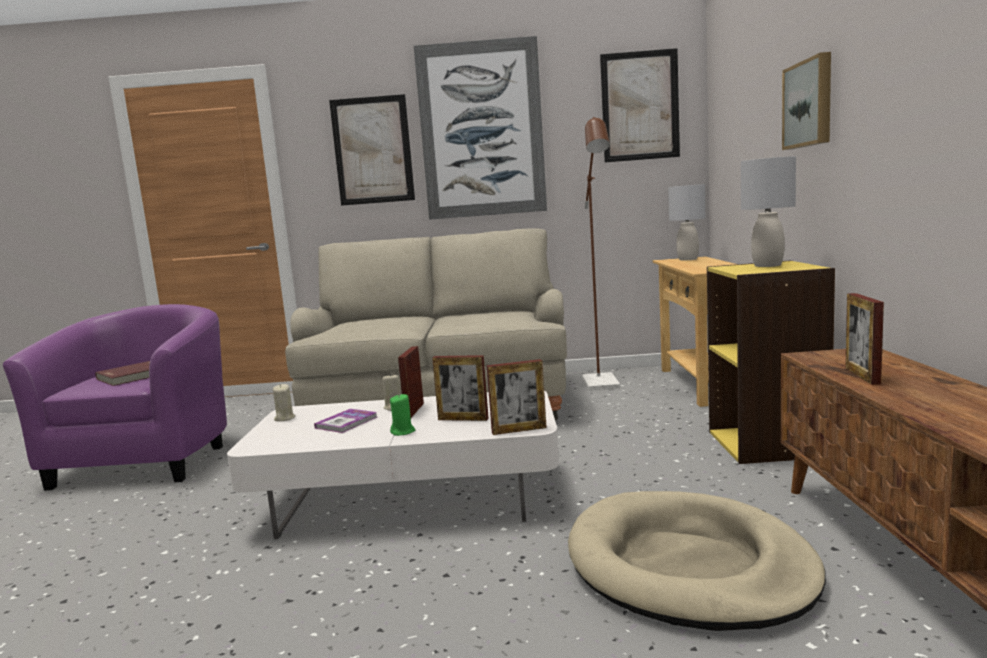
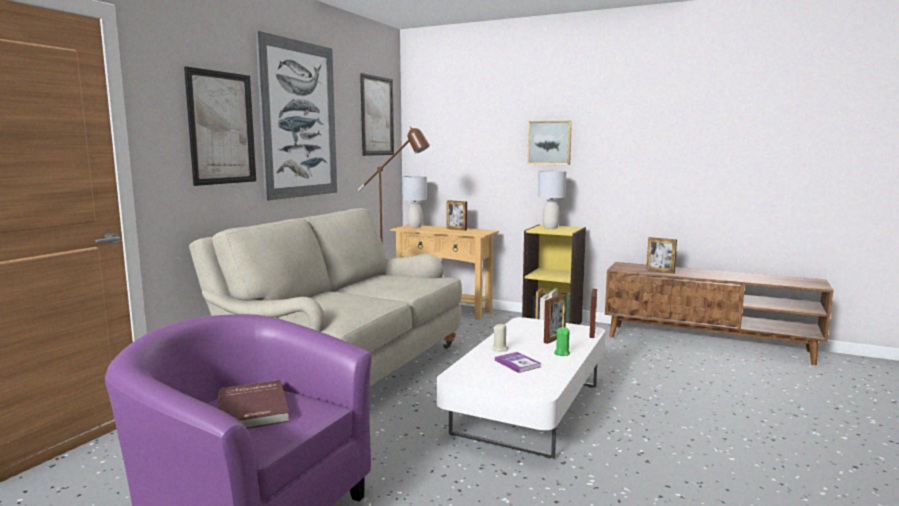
camera: 65 degrees left, 0 degrees up
beige candle [273,384,295,422] -> none
picture frame [398,346,424,418] -> picture frame moved to [447,200,467,231]
beige dog bed [568,491,826,631] -> none

